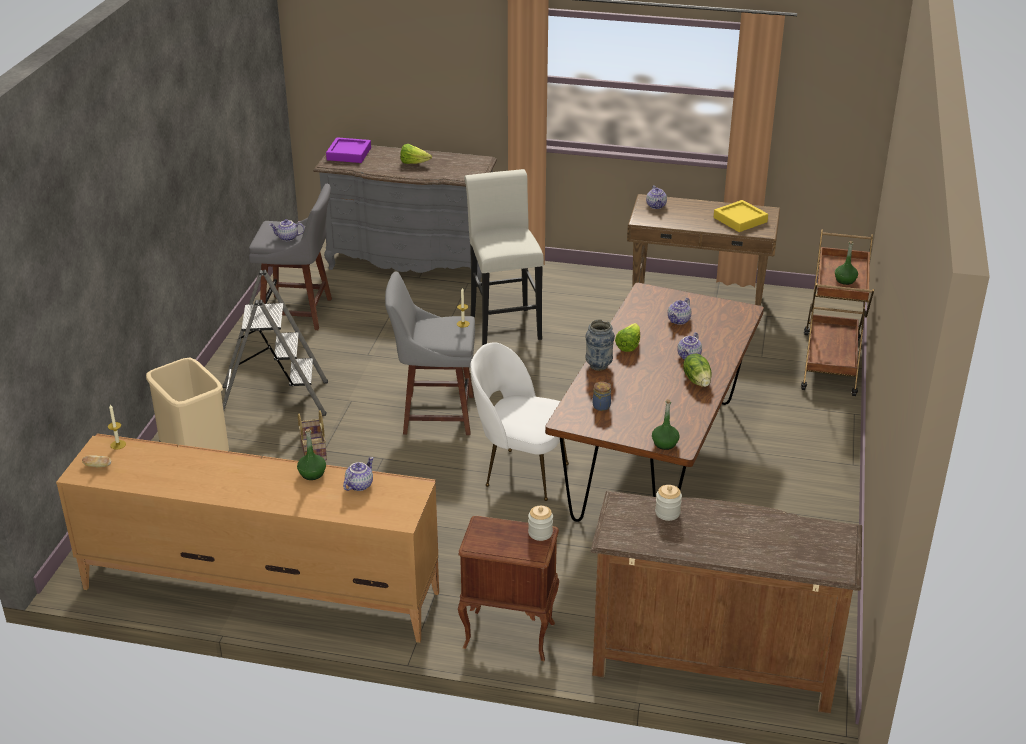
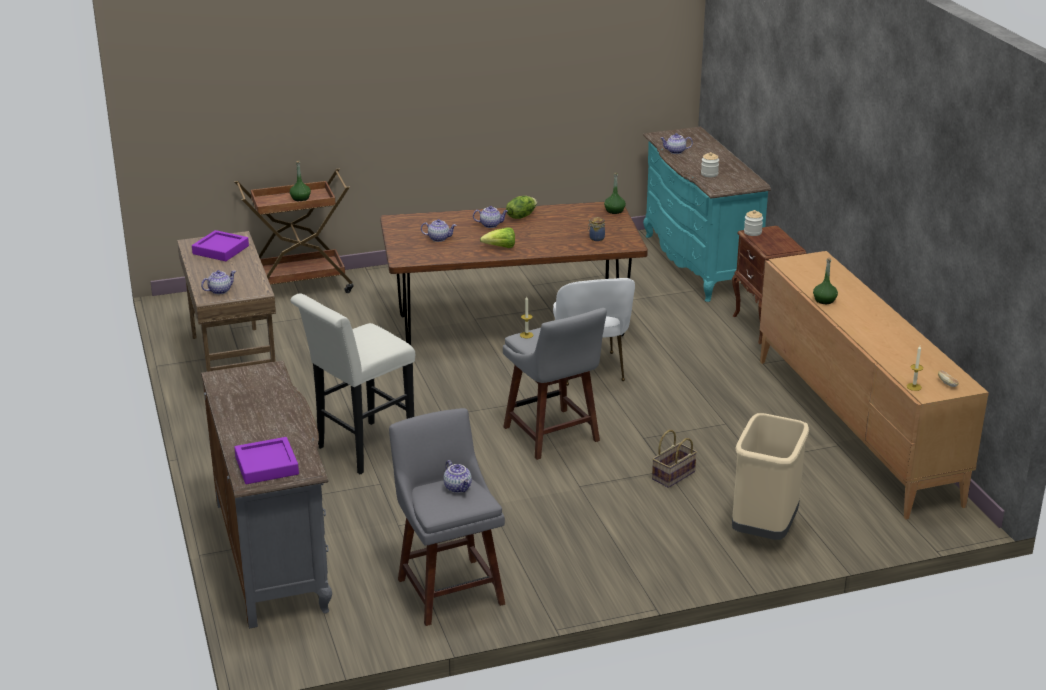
camera: 120 degrees left, 5 degrees down
grey step ladder [223,270,328,416] -> none
teapot [343,457,373,491] -> teapot moved to [661,133,693,154]
lettuce [400,144,432,164] -> none
vase [585,319,615,371] -> none
beige dresser [590,491,862,714] -> turquoise dresser [643,127,771,302]
yellow tray [714,200,768,232] -> purple tray [192,230,249,261]

